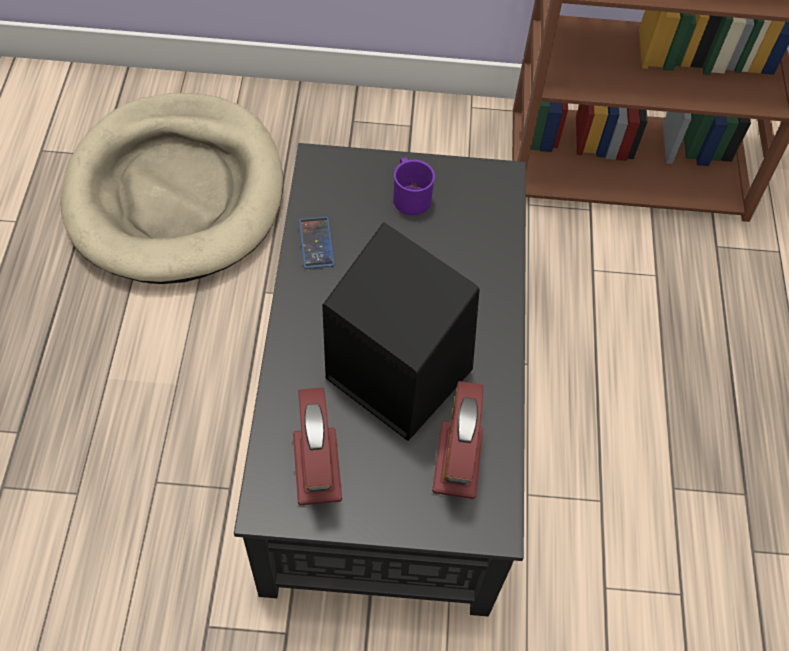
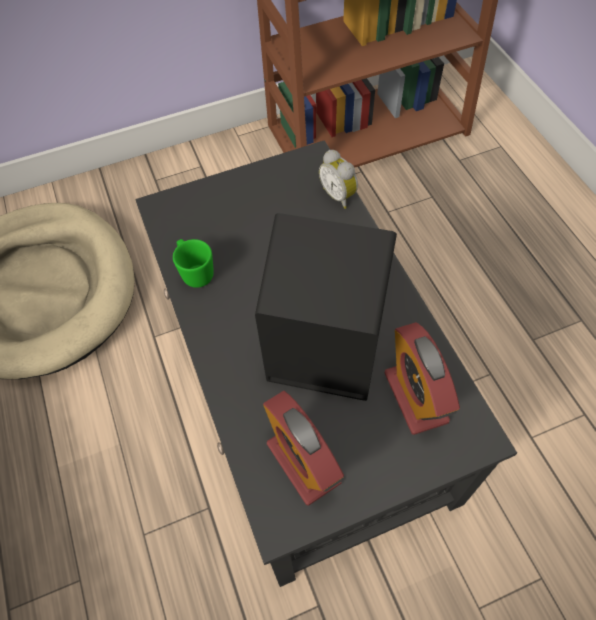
camera: 20 degrees left, 0 degrees up
phone [299,217,335,269] -> green mug [173,239,214,288]
purple mug [393,157,435,216] -> none
none -> alarm clock [319,150,358,209]

